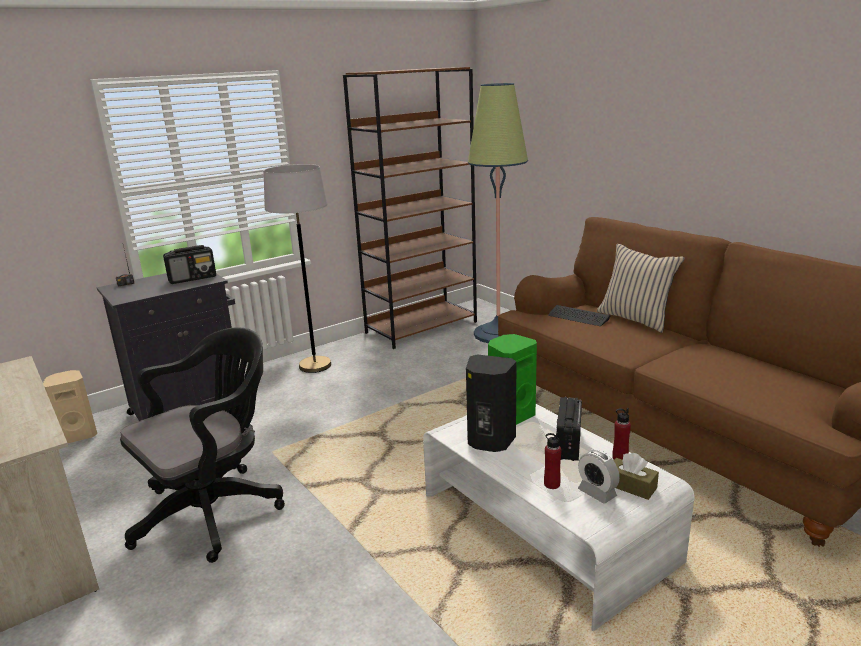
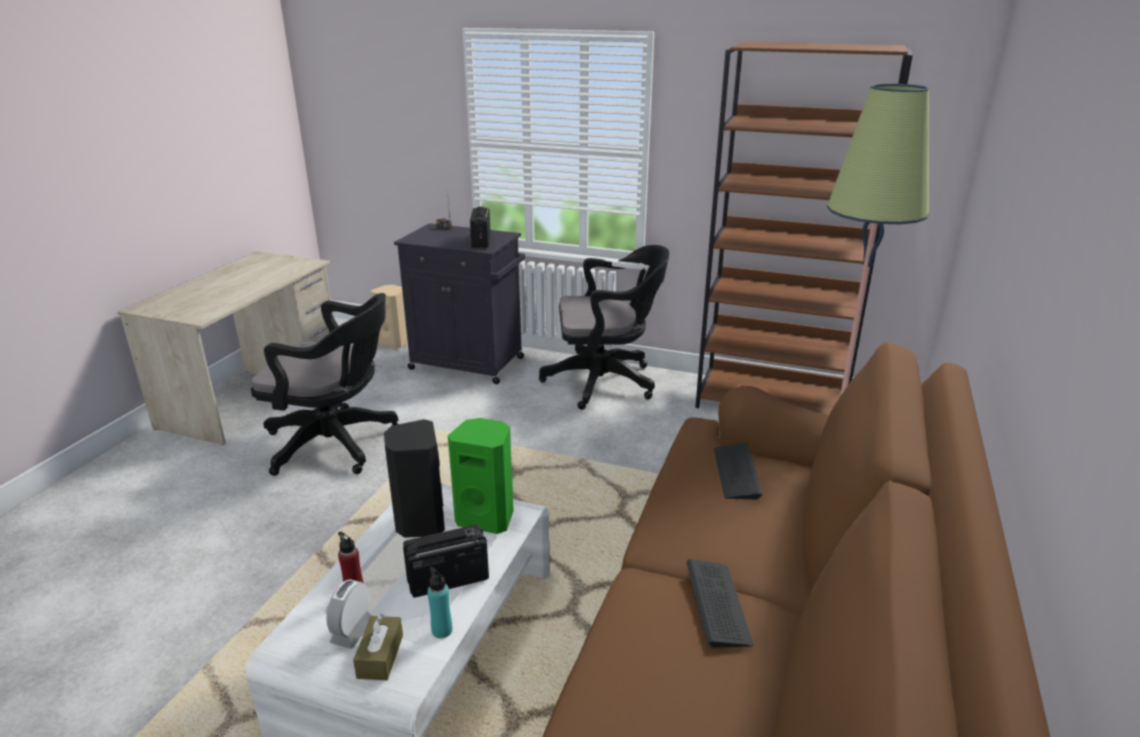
camera: 55 degrees right, 5 degrees up
radio [163,245,216,284] -> radio turned 60 degrees clockwise [470,207,491,248]
grey floor lamp [263,164,331,373] -> black office chair [539,245,670,410]
beige pillow [597,244,685,333] -> none
red bottle [612,408,631,460] -> turquoise bottle [427,567,452,638]
none -> keyboard [686,559,754,648]

